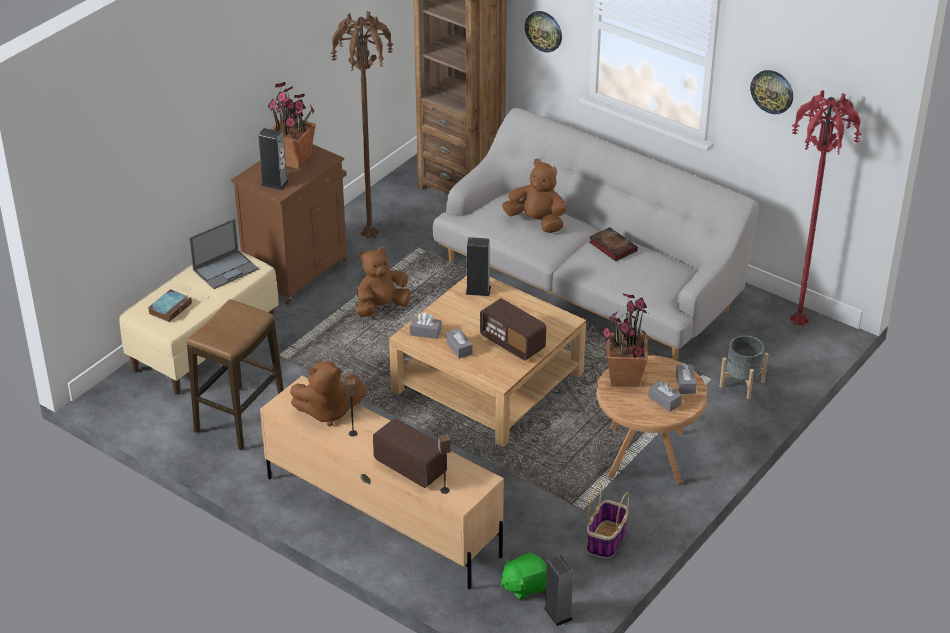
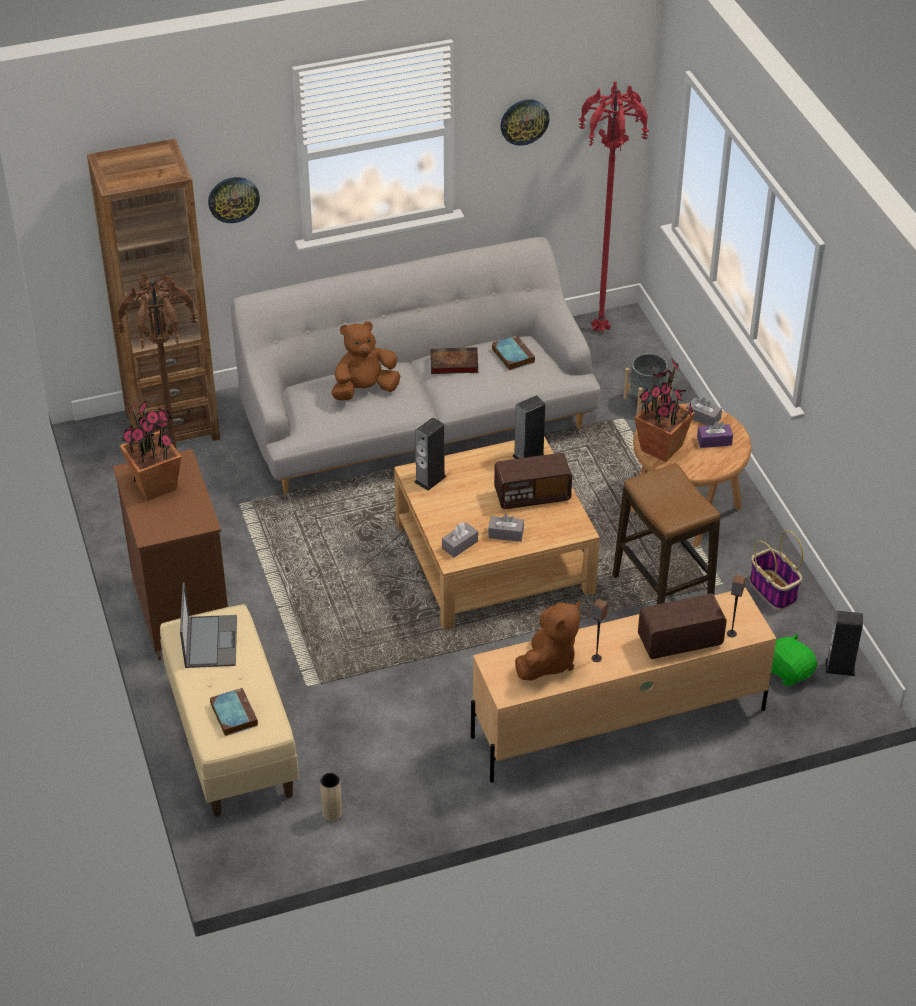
camera: 55 degrees left, 5 degrees up
stool [187,299,284,450] -> stool moved to [613,463,720,604]
speaker [258,128,289,190] -> speaker moved to [513,395,545,459]
brown plush toy [356,247,411,317] -> none
green plush toy [501,553,547,600] -> green plush toy turned 135 degrees clockwise [771,634,817,686]
grey tissue box [648,380,682,412] -> purple tissue box [697,421,733,448]
none -> beige vase [320,773,342,821]
none -> book [492,335,535,371]

